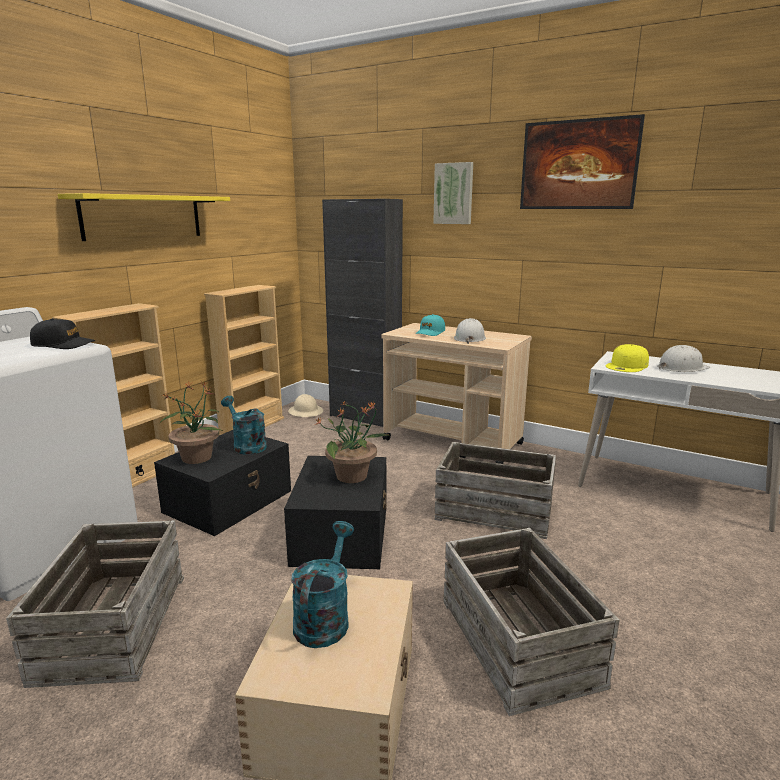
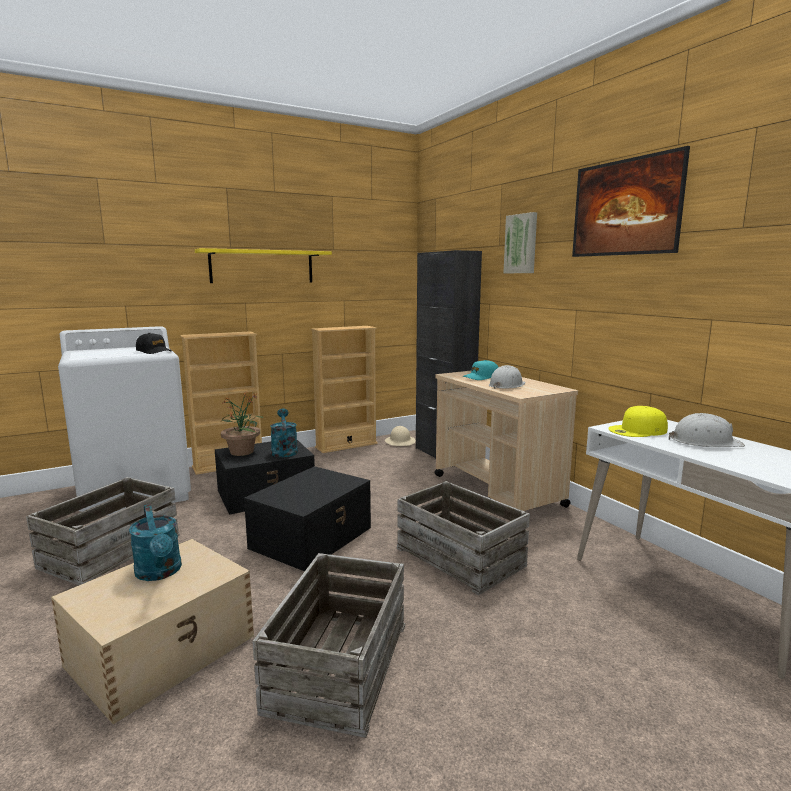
camera: 30 degrees right, 5 degrees down
turquoise watering can [291,521,354,648] -> turquoise watering can turned 105 degrees clockwise [129,504,182,581]
potted plant [315,401,391,483] -> none

